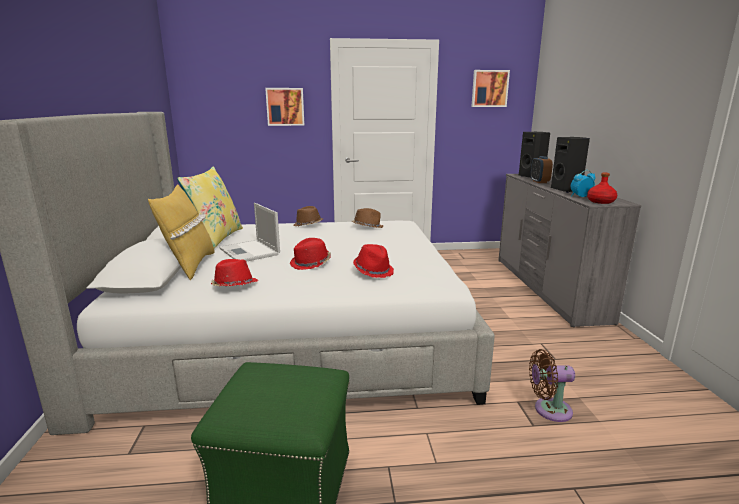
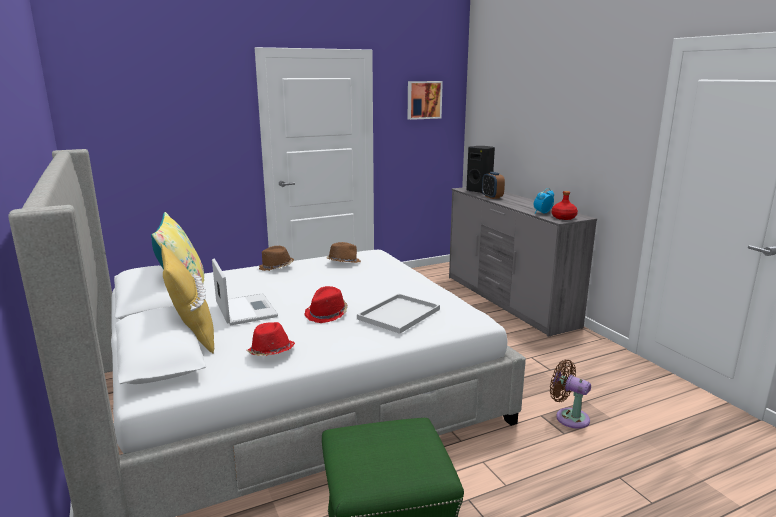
camera: 20 degrees left, 0 degrees up
laptop [219,203,280,262] -> laptop turned 150 degrees counterclockwise [212,258,278,326]
picture [265,88,304,126] -> none
red hat [353,244,394,278] -> white tray [357,293,440,334]
brown fan [529,349,575,422] -> brown fan turned 60 degrees clockwise [550,360,591,429]
black speaker [551,137,590,193] -> none

